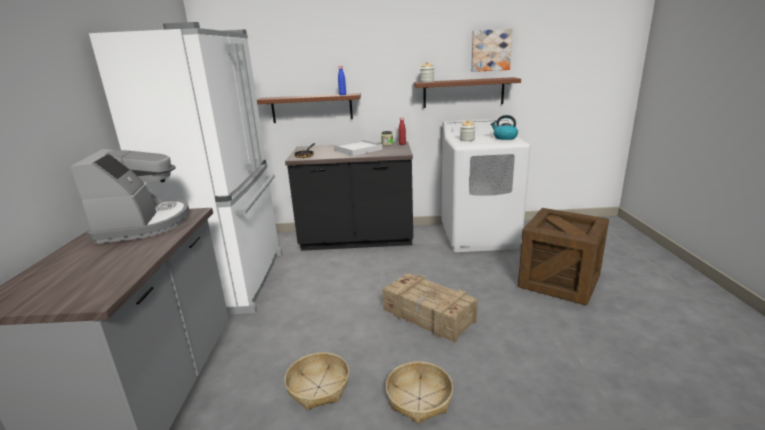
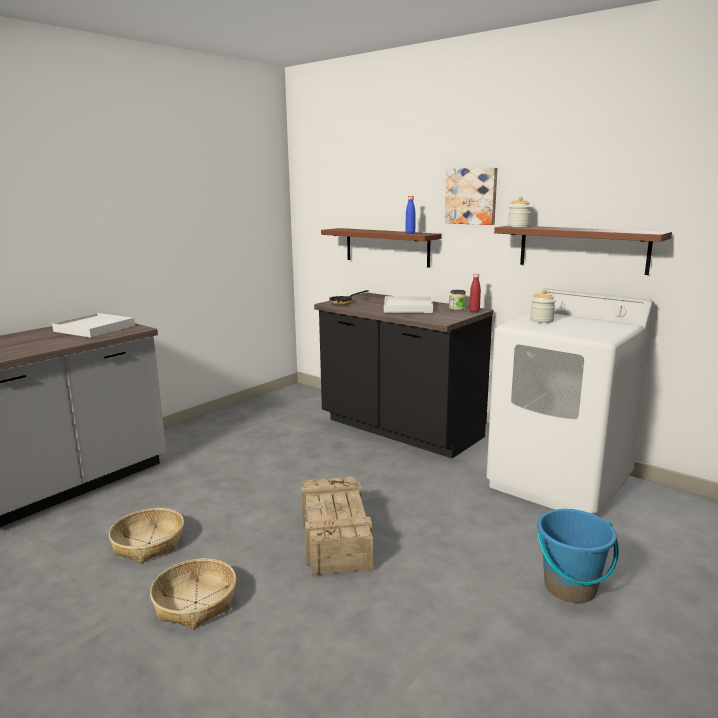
camera: 40 degrees right, 5 degrees down
coffee machine [70,149,189,244] -> white tray [52,313,135,338]
white fridge [89,22,282,315] -> none
picture [471,29,513,72] -> picture moved to [445,168,497,225]
kettle [491,115,518,140] -> none
crate [518,208,609,305] -> blue bucket [537,509,619,603]

